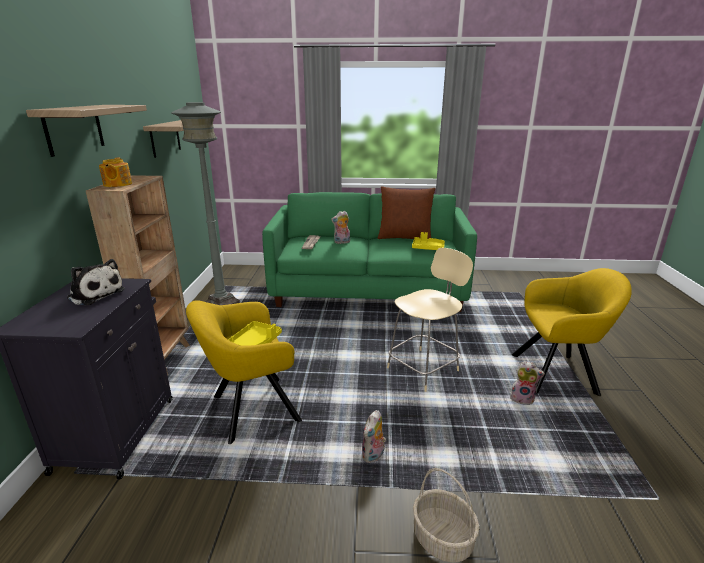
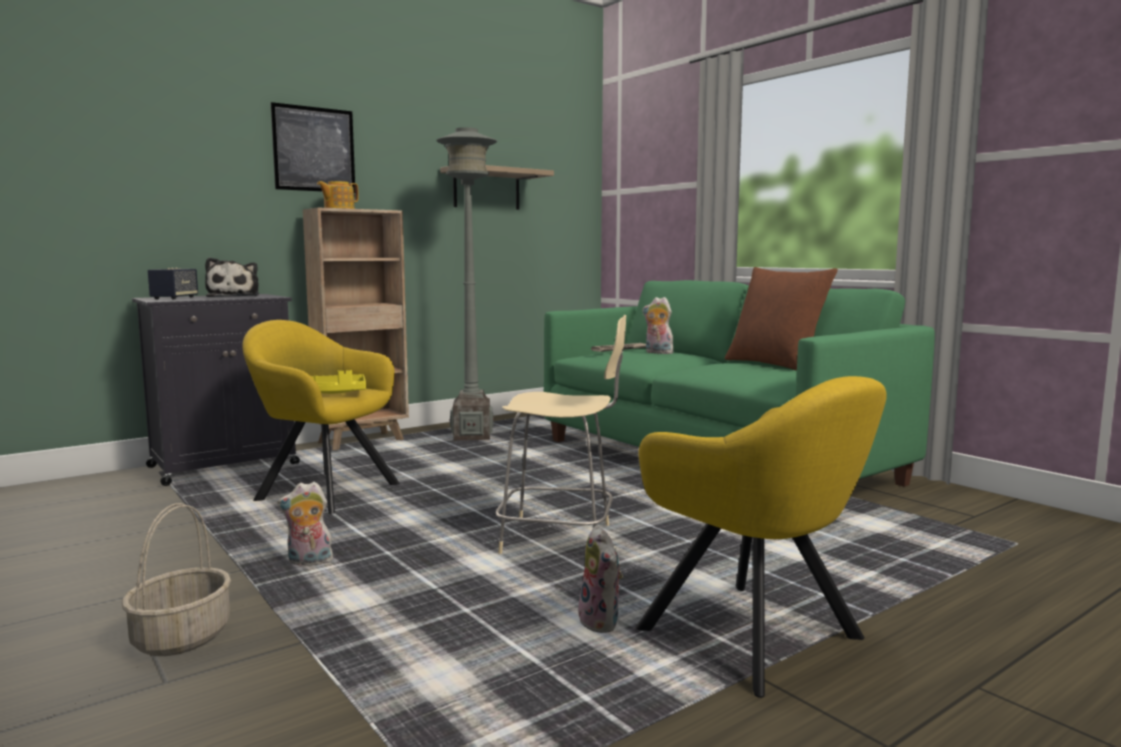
camera: 50 degrees right, 15 degrees down
shelf [26,105,147,157] -> picture [270,102,355,193]
yellow tray [412,232,445,250] -> none
none -> speaker [148,268,198,300]

